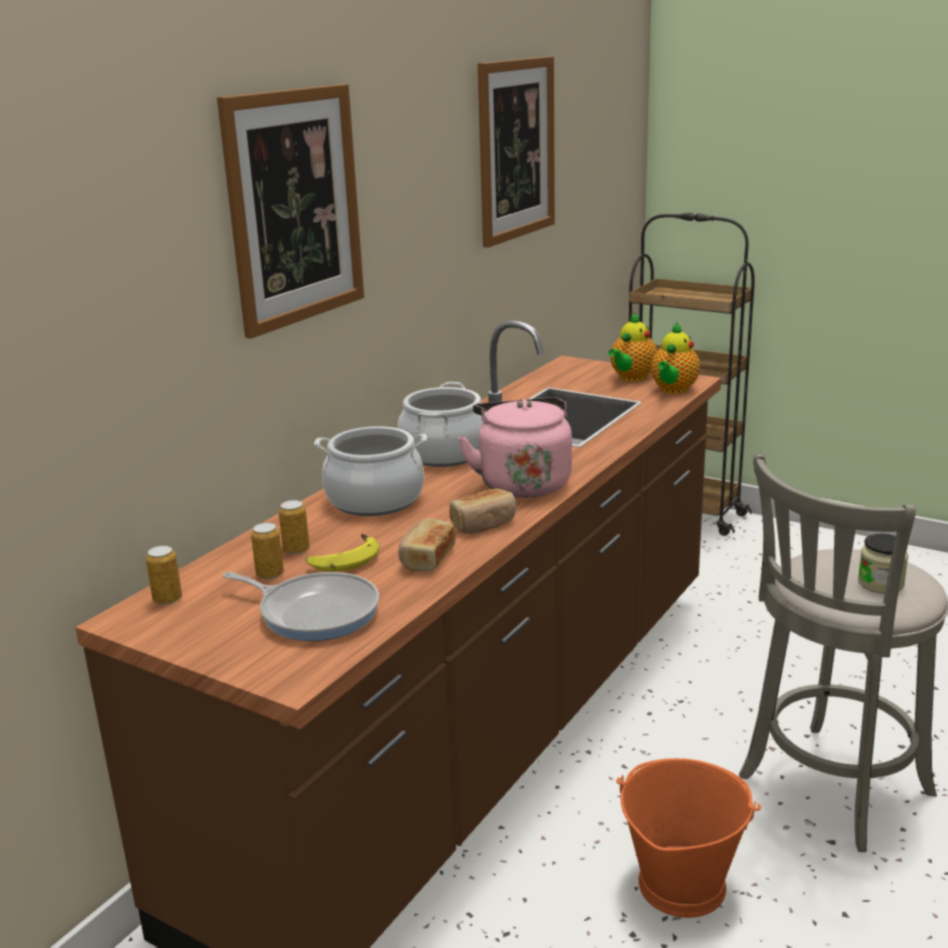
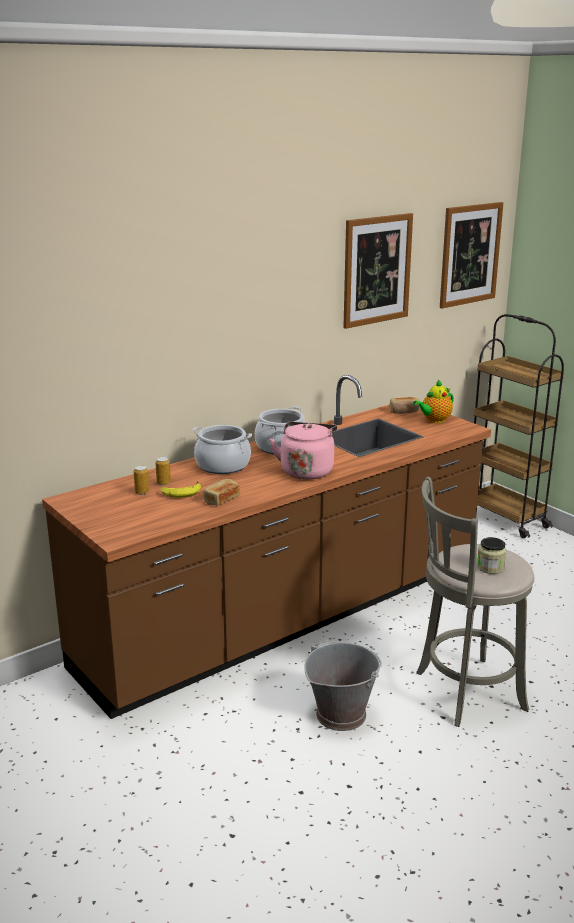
camera: 20 degrees right, 0 degrees up
can [146,545,182,605] -> none
picture [217,84,364,339] -> picture moved to [440,202,503,308]
frying pan [222,572,379,641] -> none
bread [450,488,516,534] -> bread moved to [390,397,419,414]
orange bucket [616,758,761,918] -> grey bucket [304,641,382,731]
teapot [651,322,700,394] -> none

